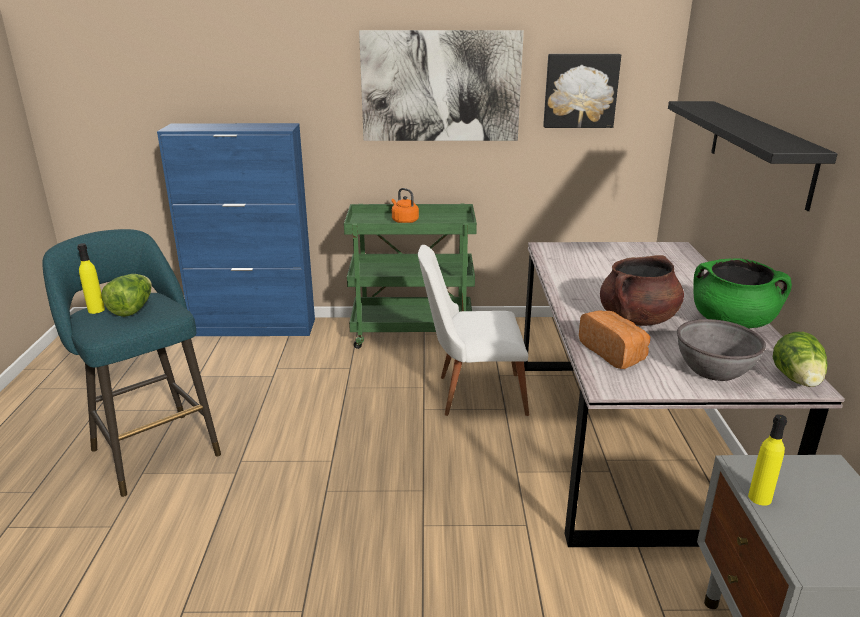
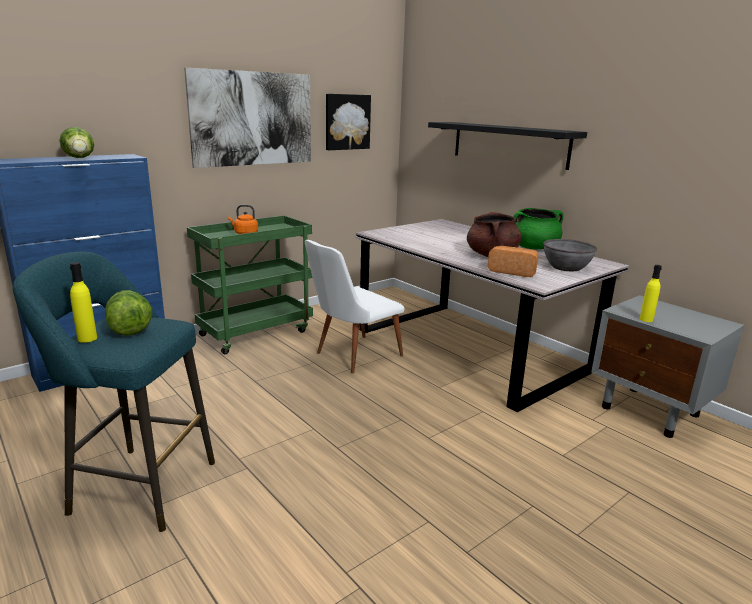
camera: 40 degrees left, 5 degrees down
lettuce [772,332,828,387] -> lettuce moved to [59,127,94,158]

